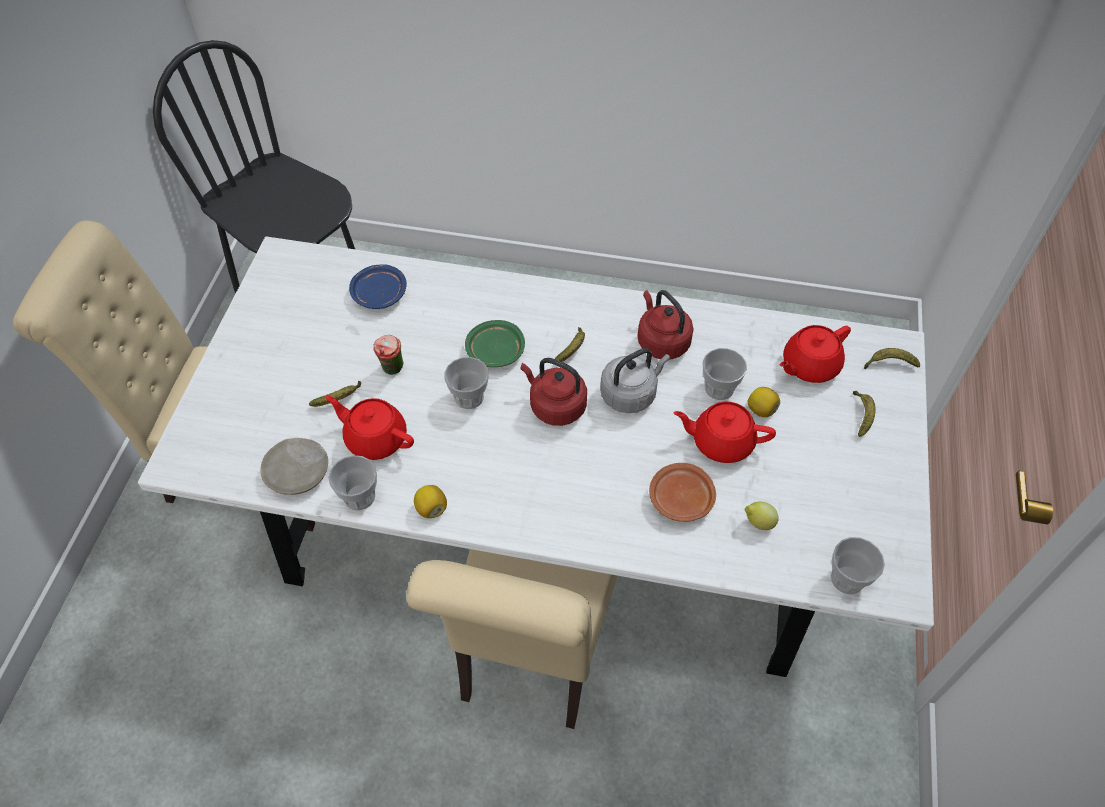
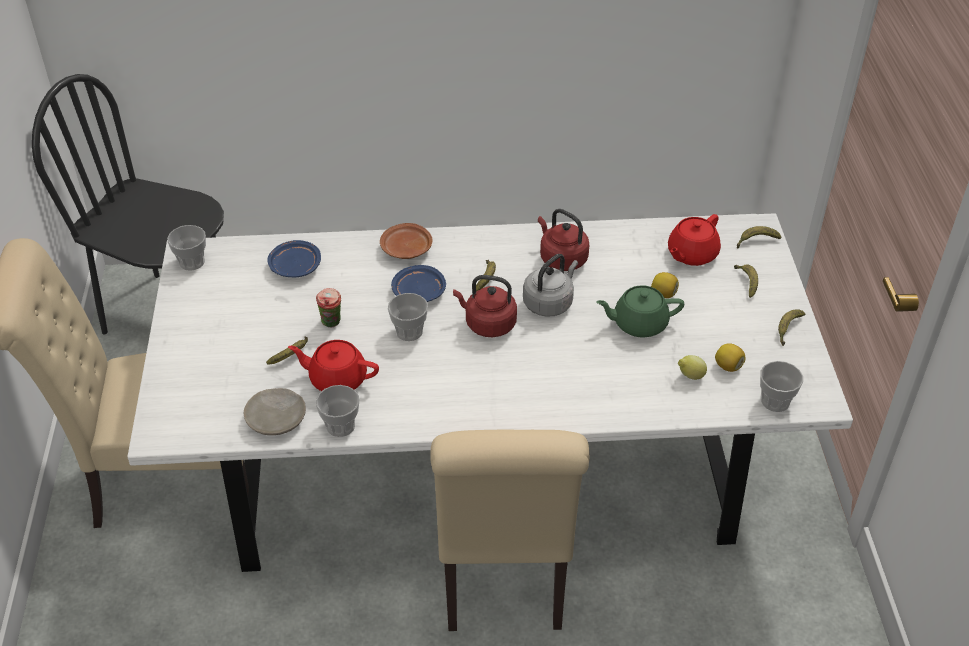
camera: 15 degrees left, 10 degrees down
lemon [414,485,447,518] -> lemon moved to [715,343,745,372]
green plate [465,320,525,367] -> blue plate [391,265,446,302]
brown plate [649,463,716,522] -> brown plate moved to [380,223,433,259]
red teapot [673,401,776,463] -> green teapot [596,285,684,338]
cup [703,348,747,400] -> cup moved to [167,225,206,271]
none -> banana [778,310,806,346]

